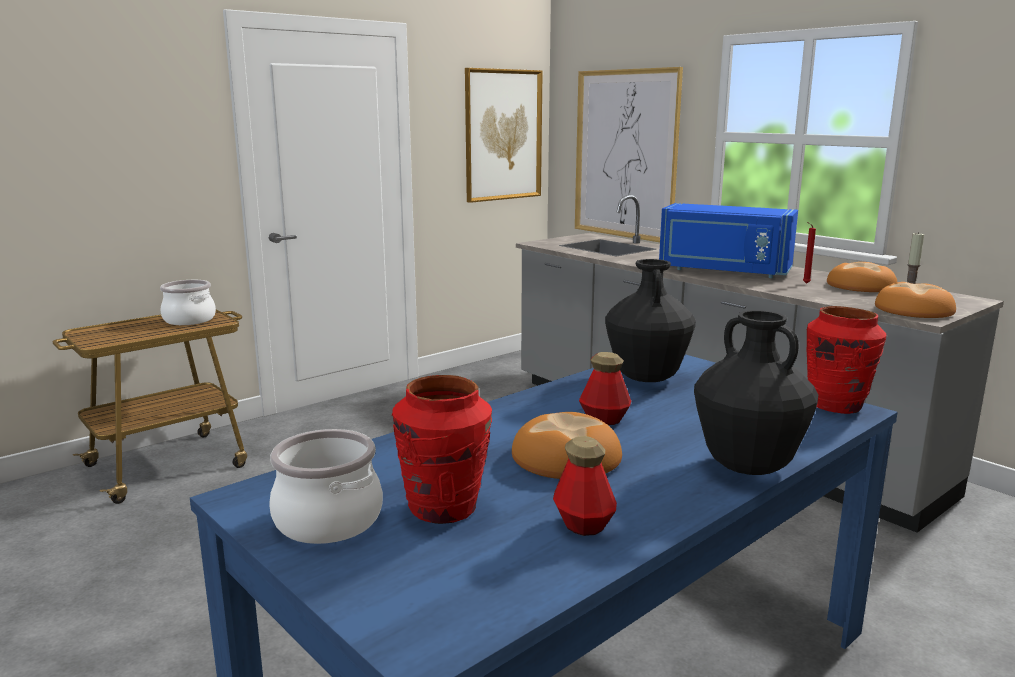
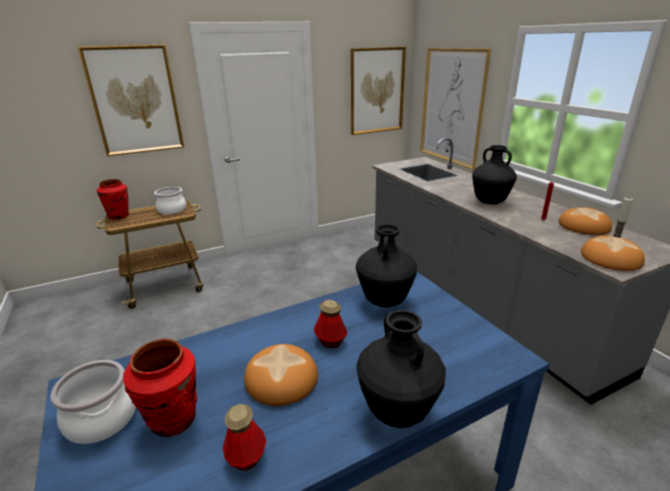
camera: 15 degrees right, 10 degrees up
blue microwave [659,203,798,278] -> black vase [472,145,517,204]
red vase [806,306,886,414] -> red vase moved to [97,179,129,219]
none -> picture [78,45,184,156]

